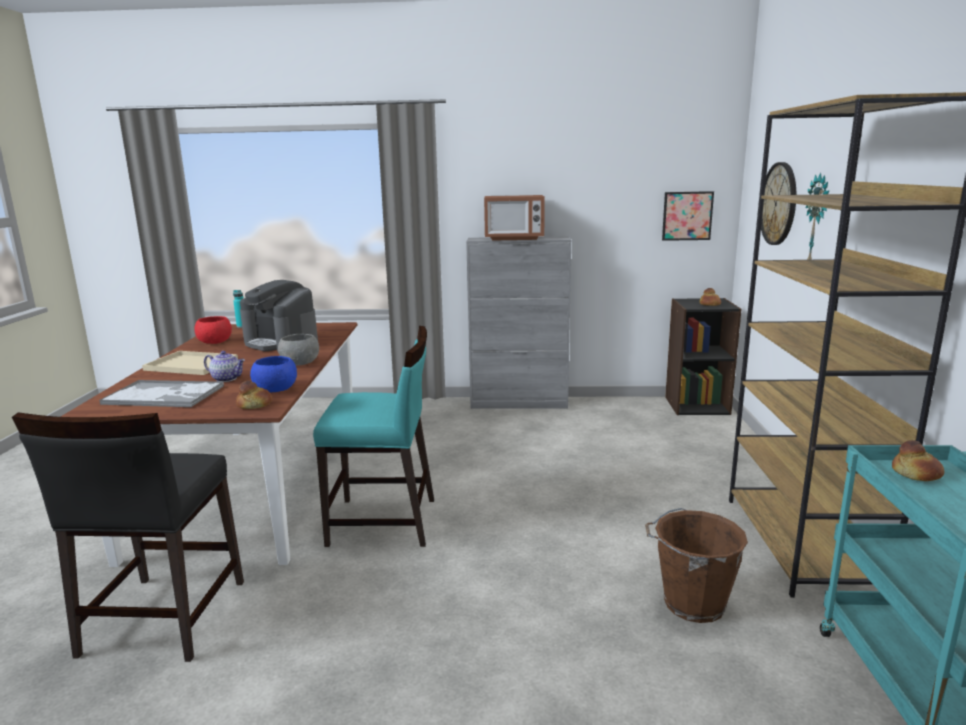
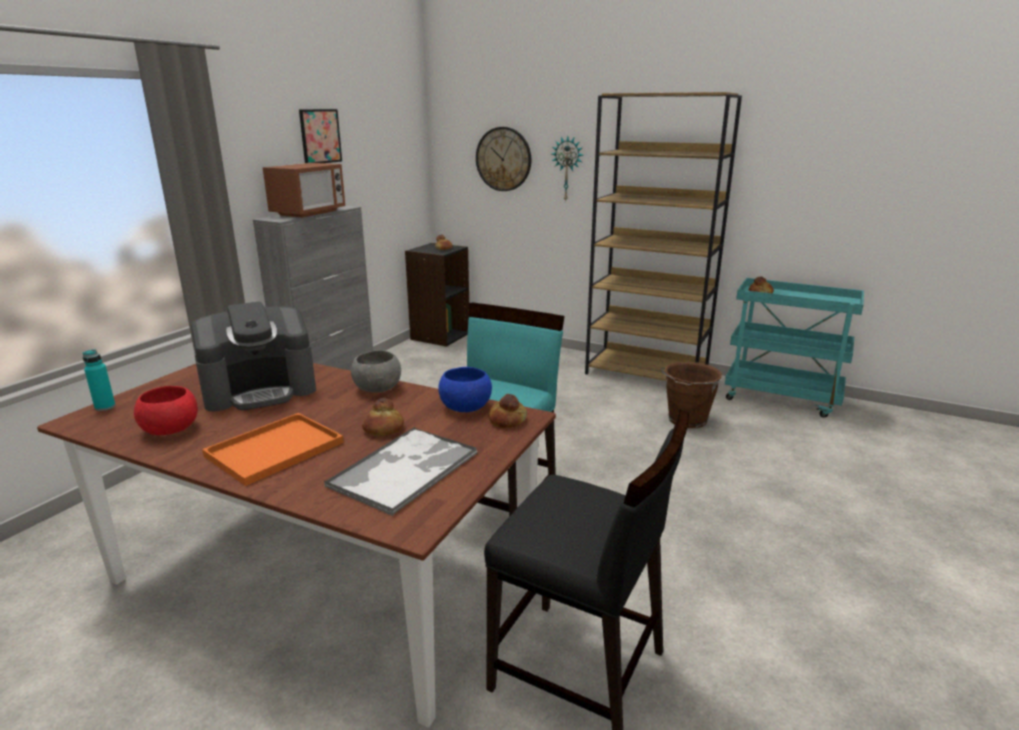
camera: 65 degrees left, 5 degrees up
beige tray [142,351,238,375] -> orange tray [202,413,344,486]
teapot [204,351,245,382] -> bread [362,398,404,436]
picture [662,191,714,241] -> picture moved to [299,109,342,163]

